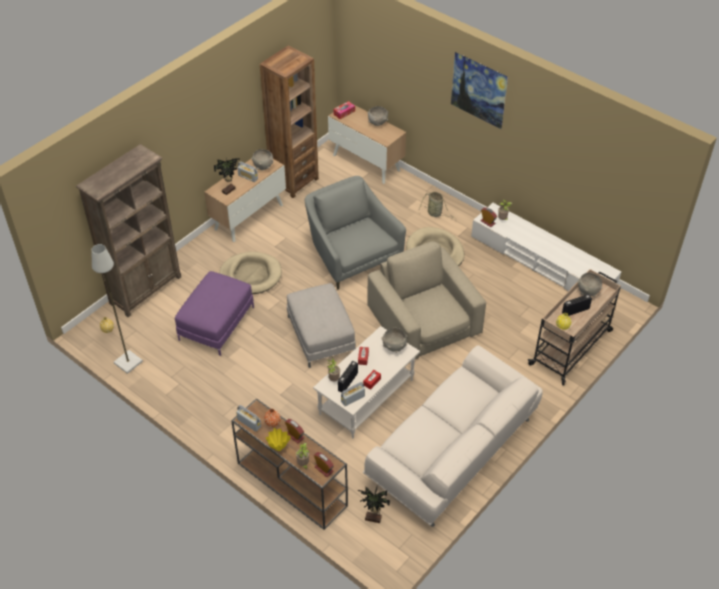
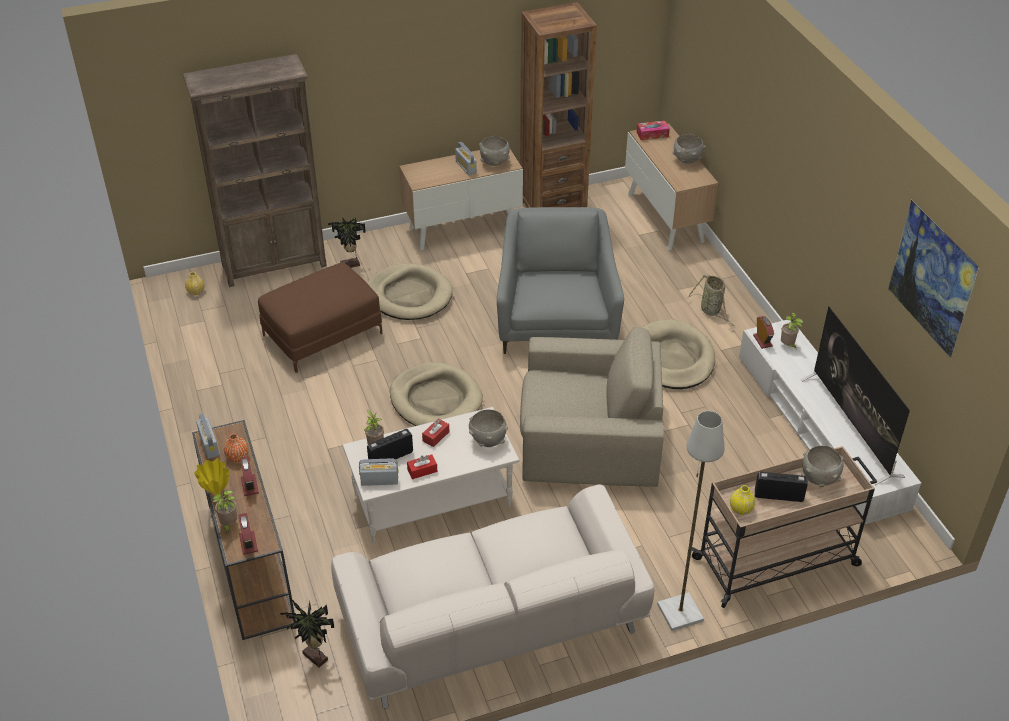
camera: 30 degrees right, 5 degrees down
grey floor lamp [92,244,143,374] -> grey floor lamp moved to [657,411,725,631]
purple ottoman [175,271,254,356] -> brown ottoman [258,263,382,373]
potted plant [214,157,240,195] -> potted plant moved to [328,217,366,268]
grey ottoman [287,283,356,368] -> beige dog bed [390,362,483,426]
beige armchair [367,241,486,359] -> beige armchair turned 90 degrees clockwise [520,327,664,487]
picture [451,52,508,129] -> picture moved to [888,200,980,358]
none -> television [801,306,910,485]

